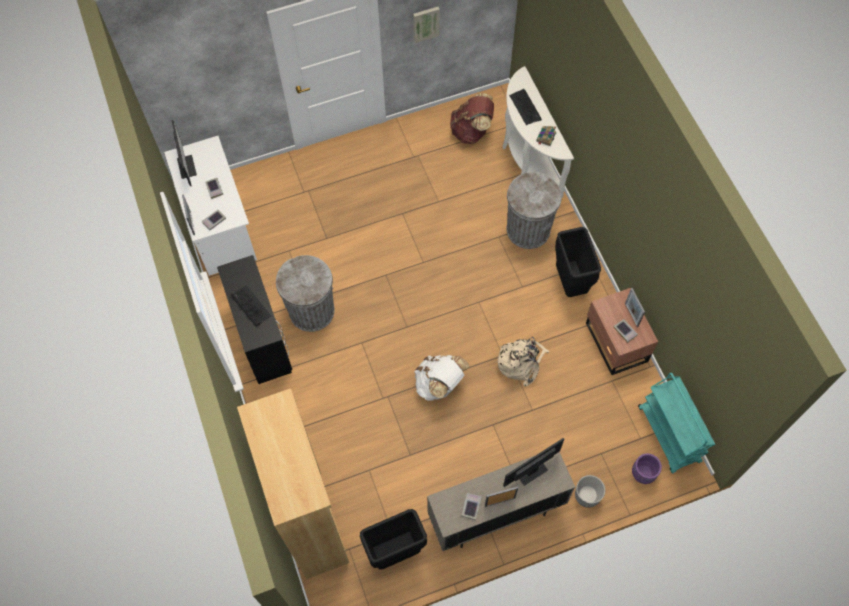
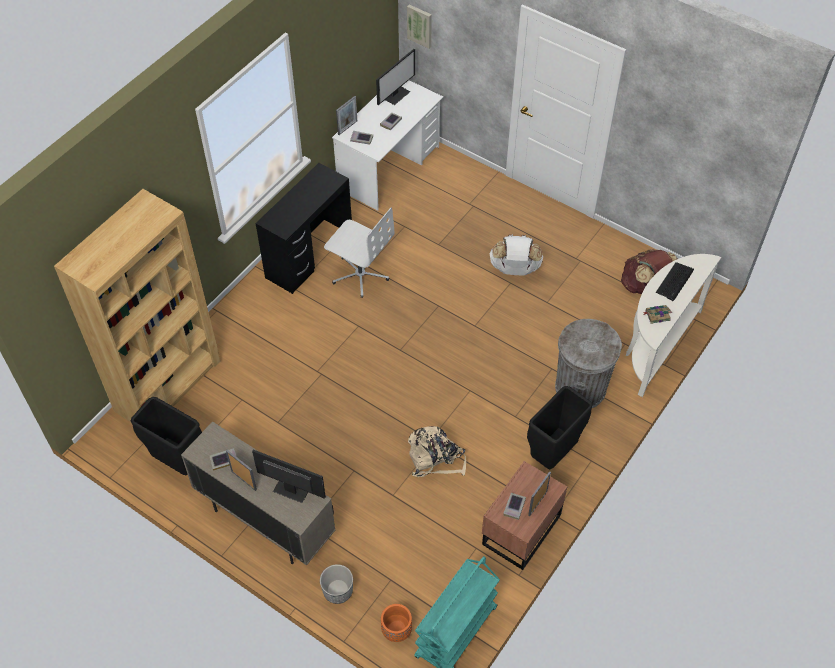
camera: 55 degrees right, 10 degrees down
keyboard [231,285,271,327] -> none
grey trash can [276,255,335,332] -> white office chair [324,207,394,298]
picture [413,7,440,43] -> picture moved to [407,5,432,49]
white backpack [415,355,469,401] -> white backpack moved to [489,234,543,275]
purple planter [632,453,662,484] -> orange planter [381,604,412,642]

